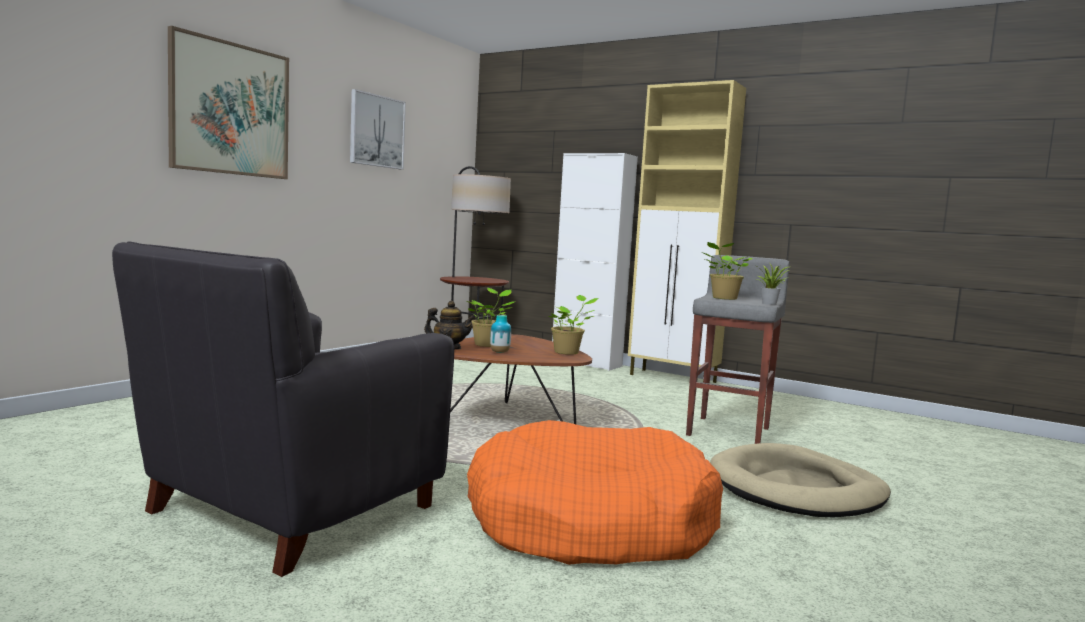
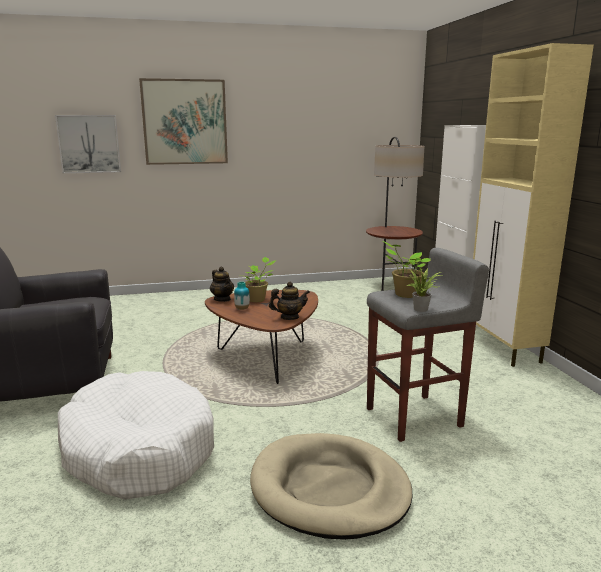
camera: 45 degrees right, 10 degrees up
picture [350,89,406,169] -> picture moved to [55,115,121,173]
orange dog bed [467,420,723,565] -> white dog bed [58,371,214,500]
potted plant [548,295,598,355] -> teapot [269,282,310,320]

